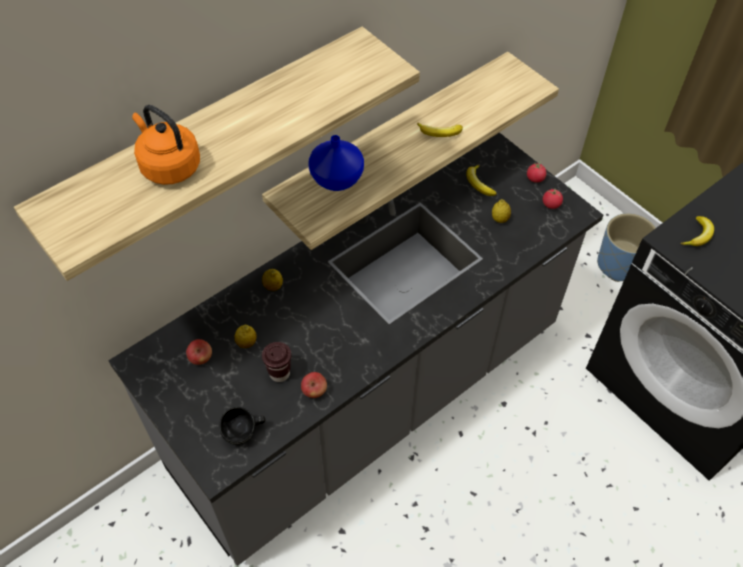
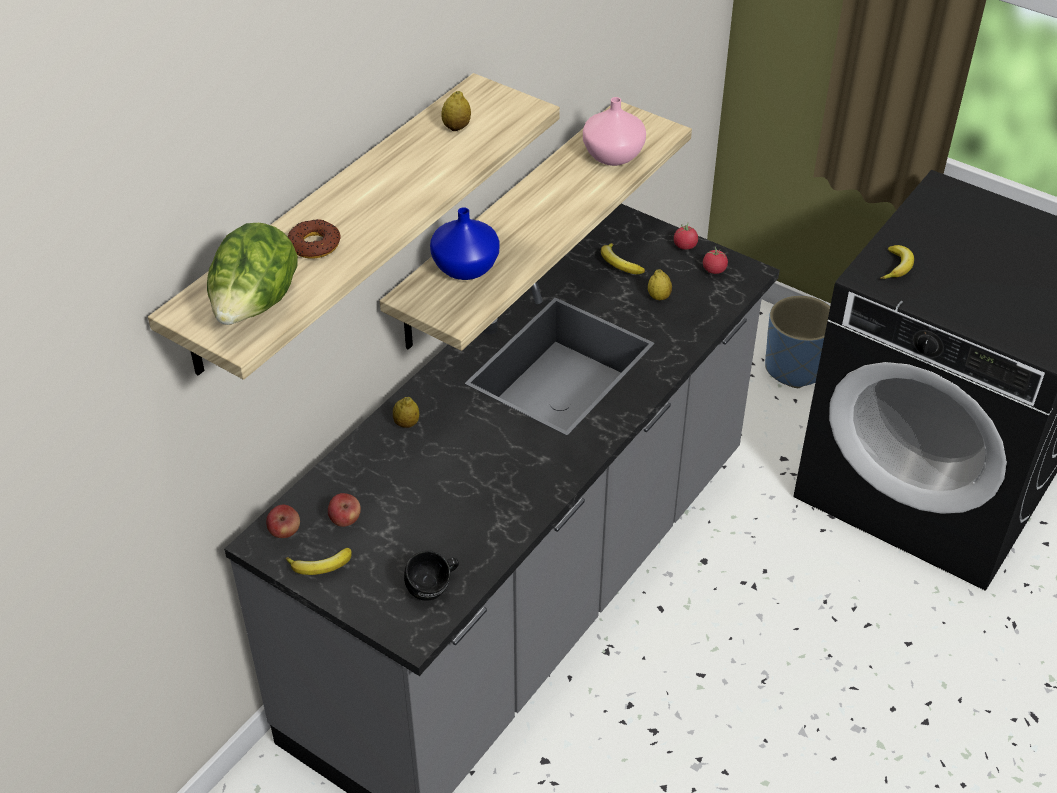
camera: 15 degrees left, 10 degrees down
orange kettle [132,105,200,185] -> donut [287,219,340,259]
lemon [235,325,257,348] -> lemon moved to [441,91,471,131]
brown cup [262,342,291,382] -> none
apple [301,372,327,398] -> apple moved to [266,505,300,538]
banana [417,123,463,137] -> banana moved to [286,548,352,575]
none -> lettuce [207,223,298,325]
none -> pink vase [583,97,646,166]

